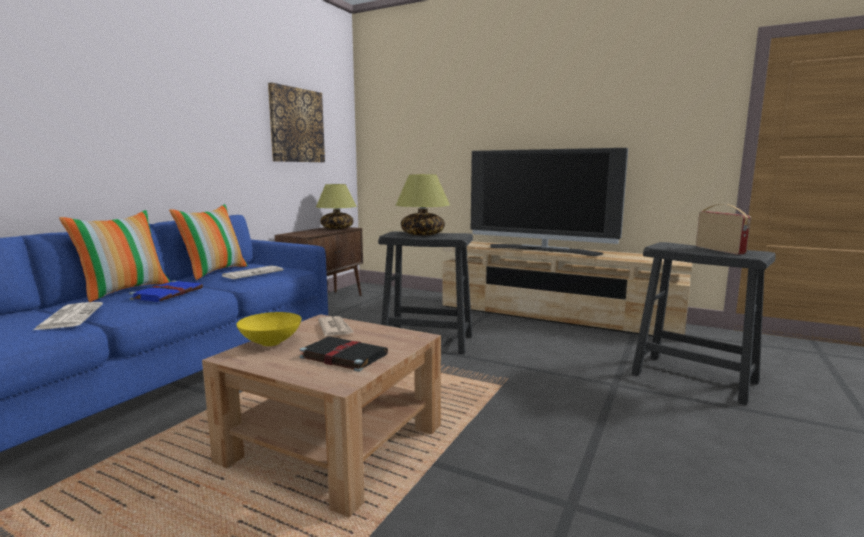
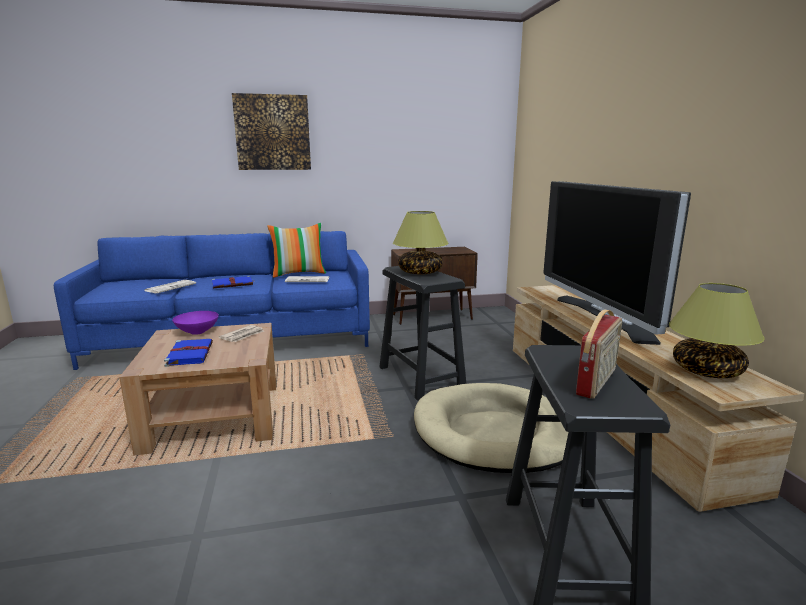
camera: 50 degrees right, 5 degrees up
pillow [59,210,170,302] -> none
yellow bowl [236,312,302,346] -> purple bowl [172,311,219,335]
picture [268,82,325,162] -> picture moved to [232,93,311,170]
black book [300,337,388,372] -> blue book [164,339,213,367]
table lamp [316,184,357,229] -> table lamp moved to [669,283,764,378]
none -> beige dog bed [414,383,568,473]

